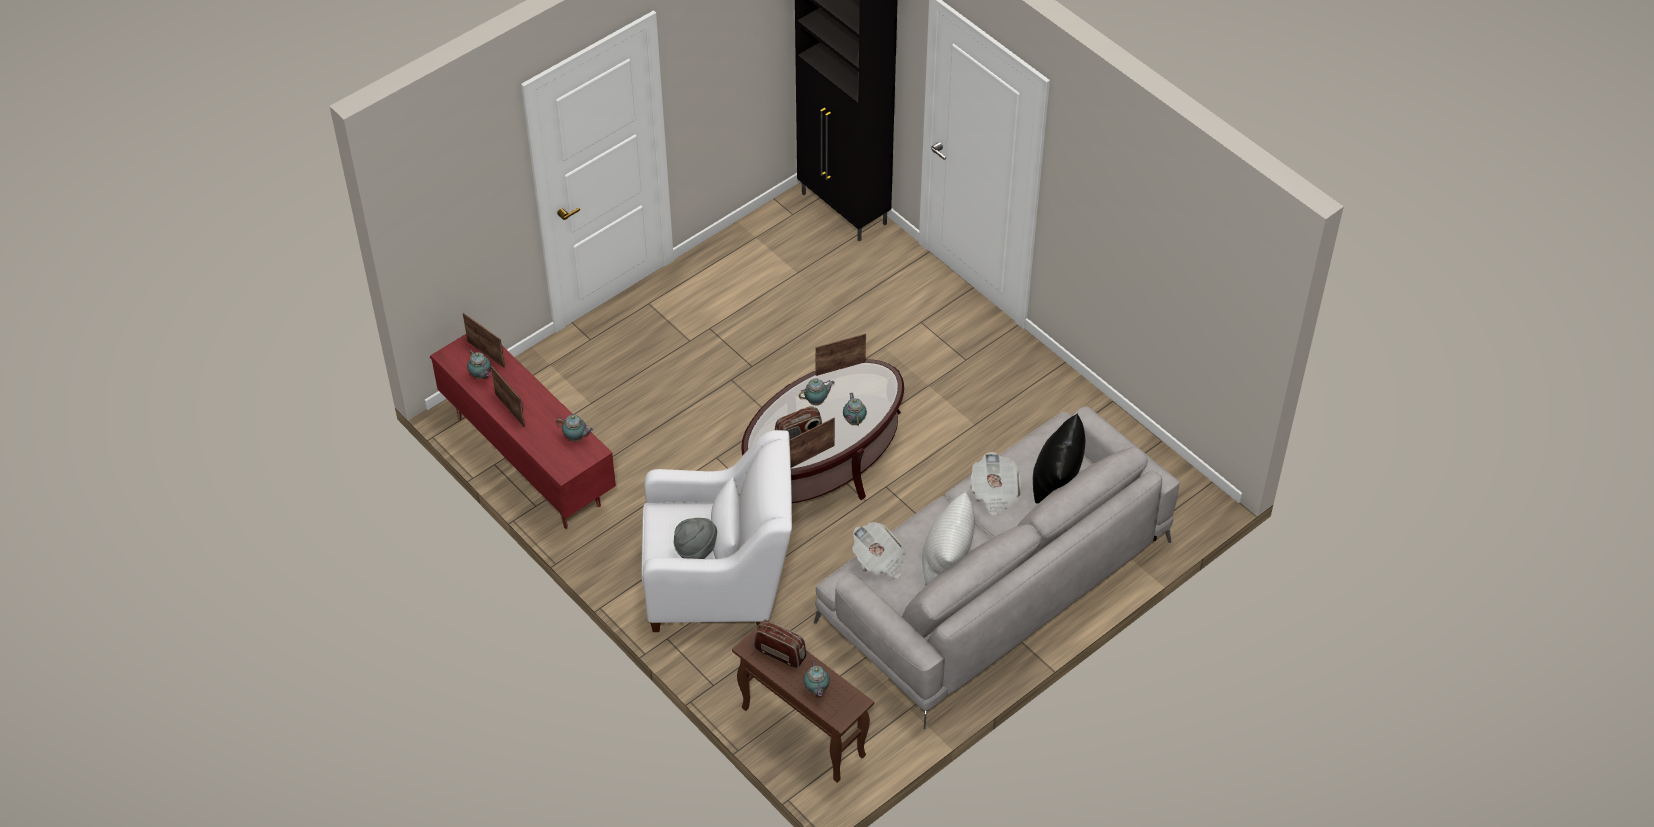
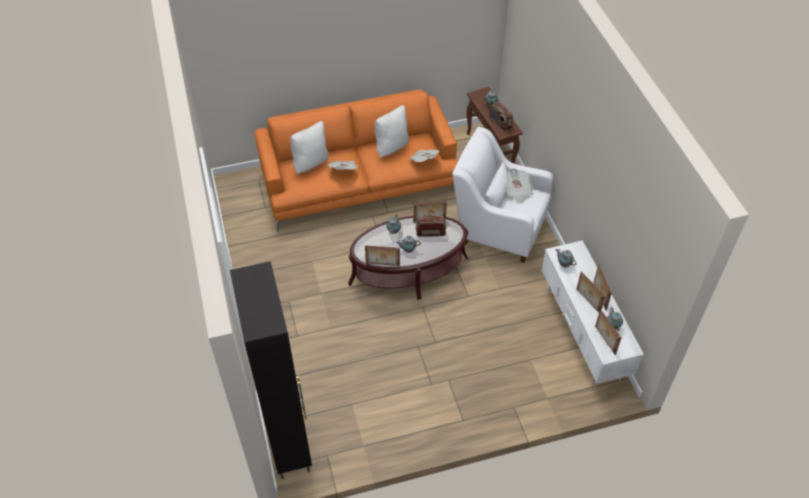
camera: 155 degrees left, 0 degrees up
red tv stand [430,325,616,529] -> white tv stand [542,240,644,387]
grey hat [674,518,717,559] -> newspaper [506,168,533,204]
grey sofa [814,406,1180,729] -> orange sofa [254,89,458,232]
black pillow [1033,413,1086,503] -> white pillow [290,121,329,174]
none -> picture frame [577,271,606,312]

